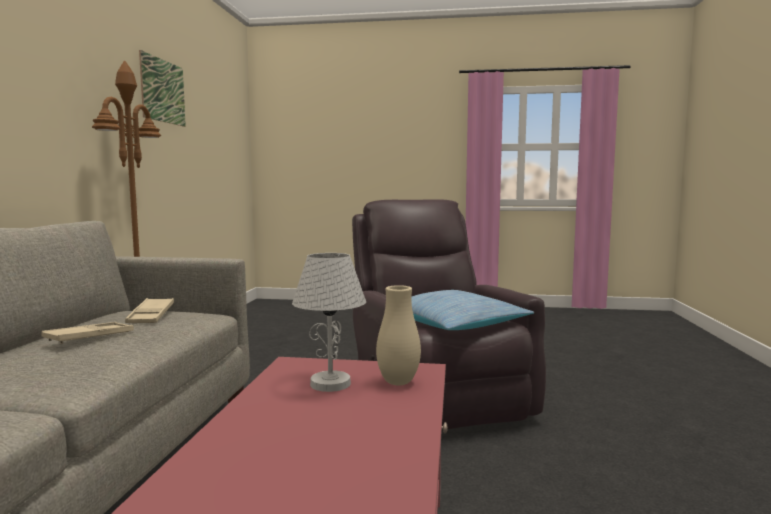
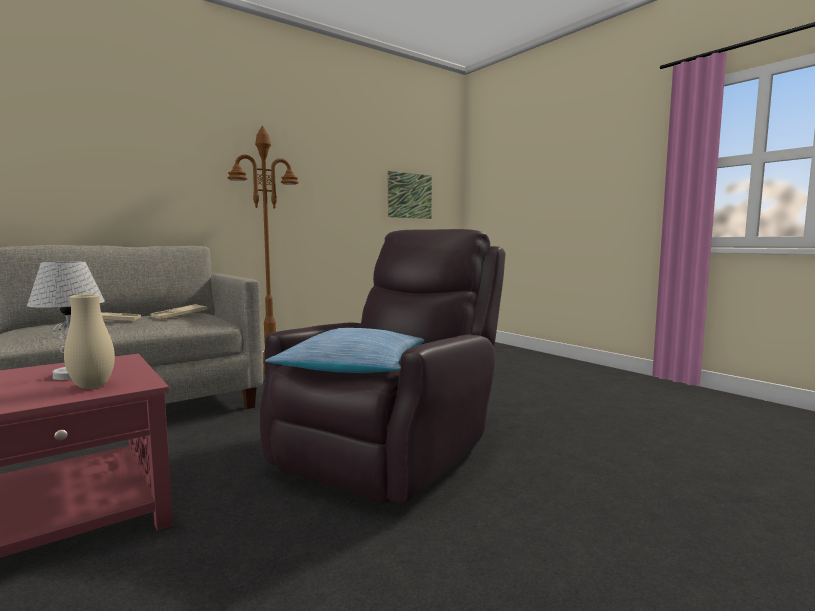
camera: 45 degrees right, 0 degrees up
picture [139,50,186,127] -> picture moved to [387,171,432,219]

